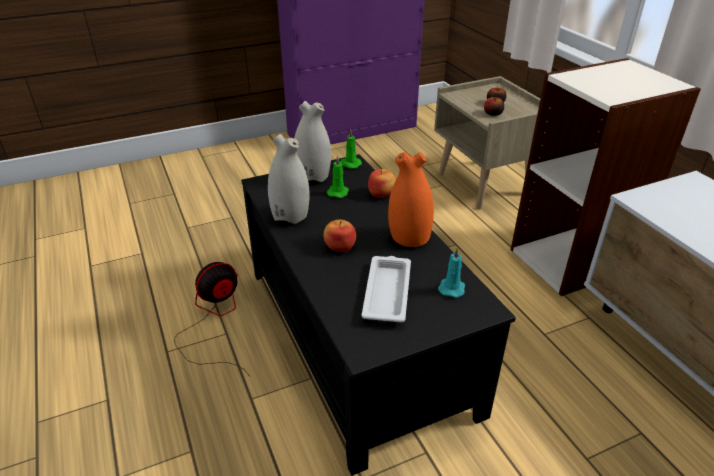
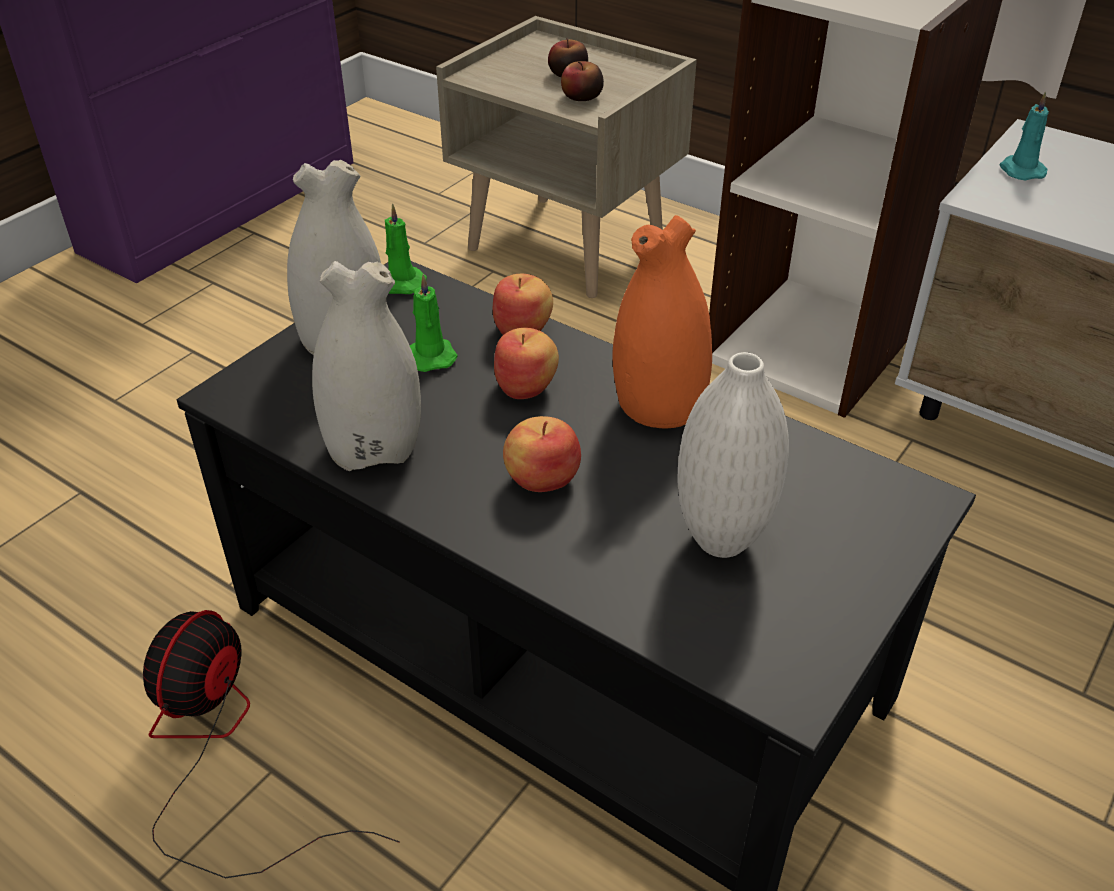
camera: 30 degrees left, 5 degrees up
white tray [362,256,411,322] -> white vase [678,352,789,558]
turquoise candle [438,247,465,298] -> turquoise candle moved to [1000,92,1049,180]
none -> apple [494,328,559,399]

